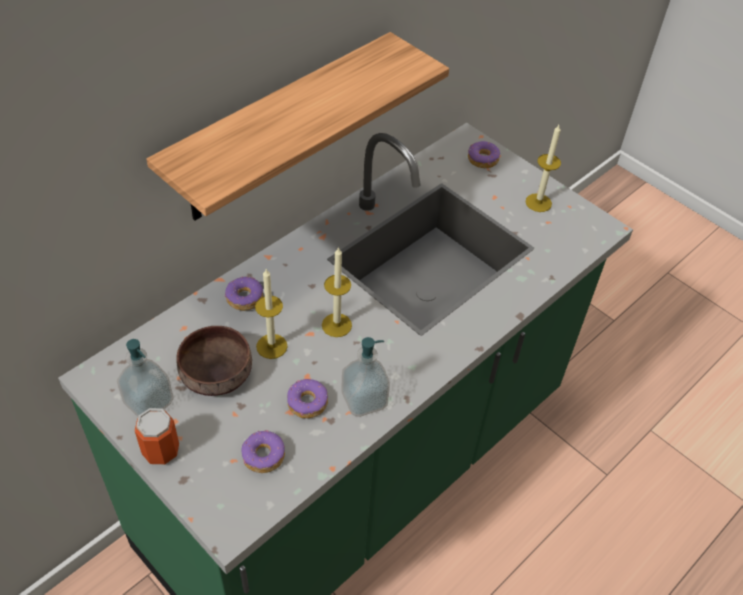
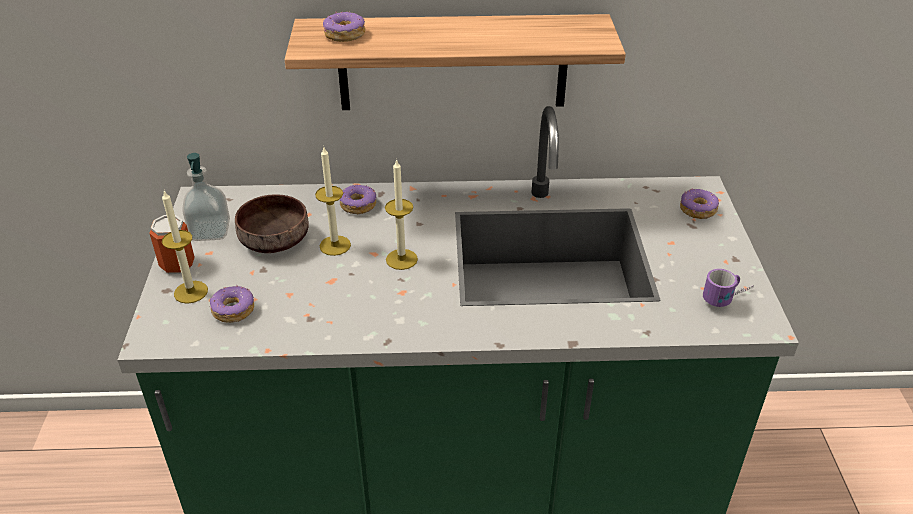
camera: 45 degrees right, 10 degrees down
donut [287,379,328,418] -> donut moved to [323,12,365,42]
soap dispenser [341,337,390,417] -> none
candle [526,125,561,212] -> candle moved to [162,190,208,304]
none -> mug [703,269,754,307]

